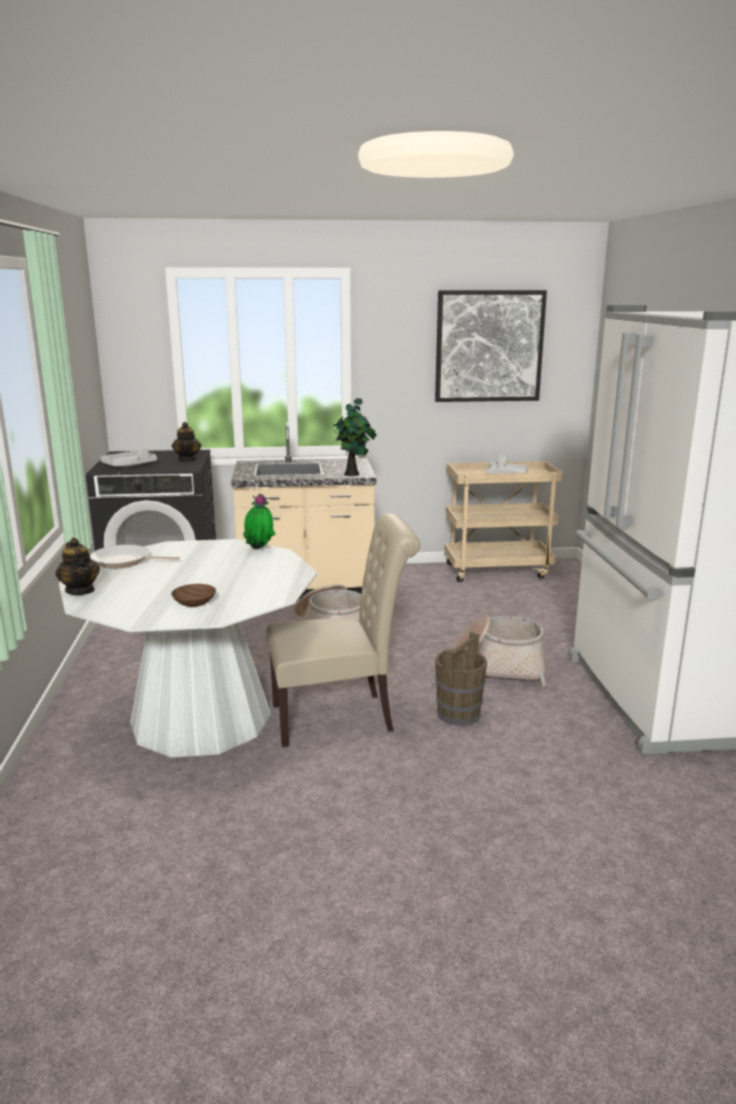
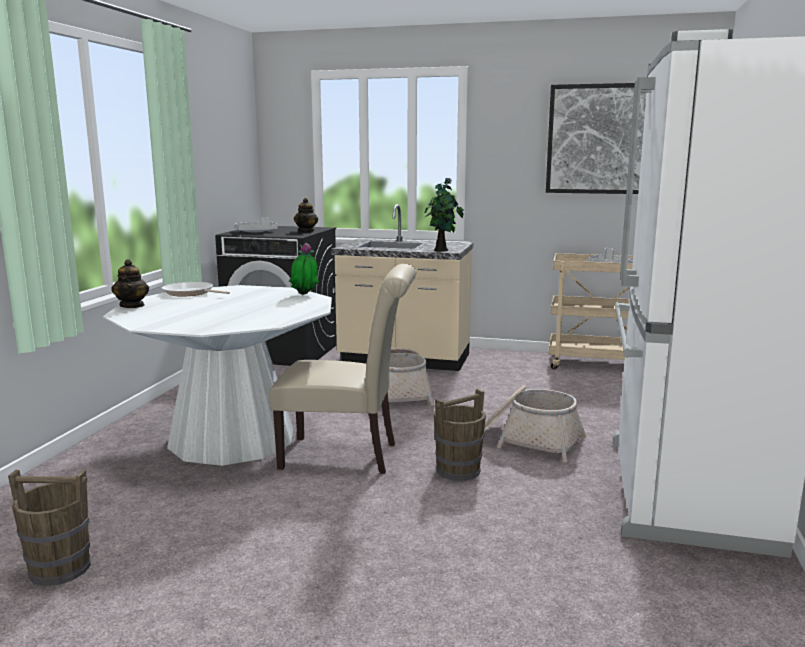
camera: 20 degrees right, 5 degrees down
brown bowl [171,584,216,607] -> none
none -> brown bucket [8,470,91,586]

